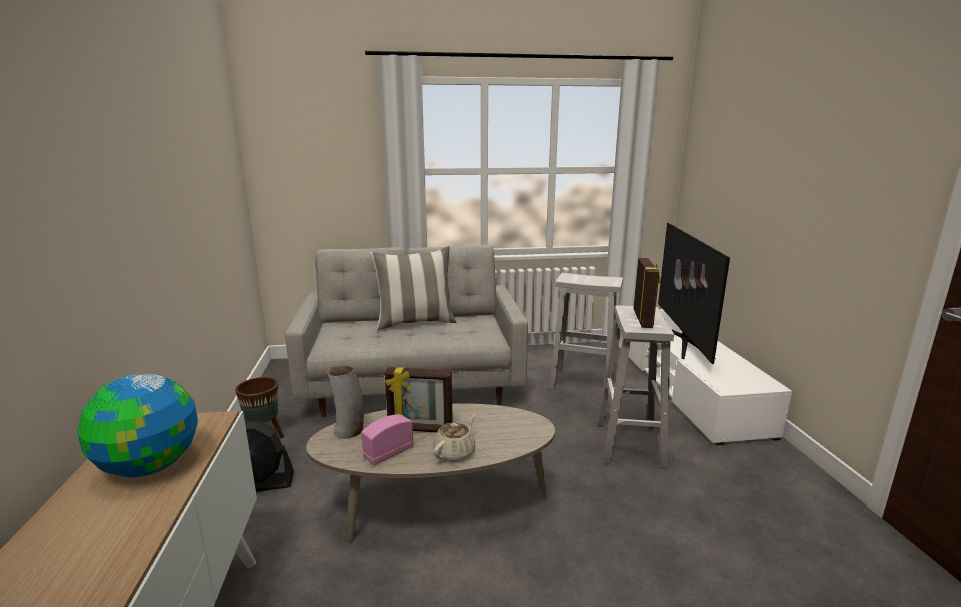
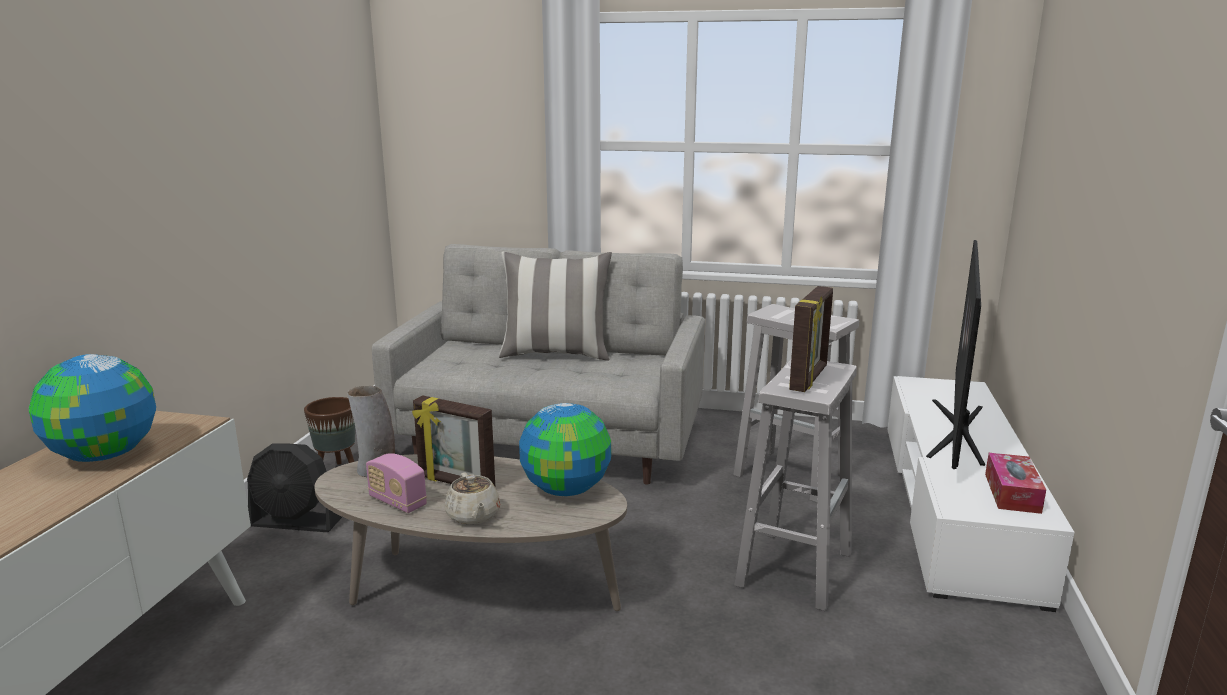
camera: 20 degrees right, 0 degrees up
radio [361,414,414,465] -> radio turned 120 degrees counterclockwise [366,453,427,513]
beige teapot [433,415,475,462] -> beige teapot turned 105 degrees clockwise [445,472,500,525]
none -> globe [519,403,611,496]
none -> tissue box [985,453,1046,514]

